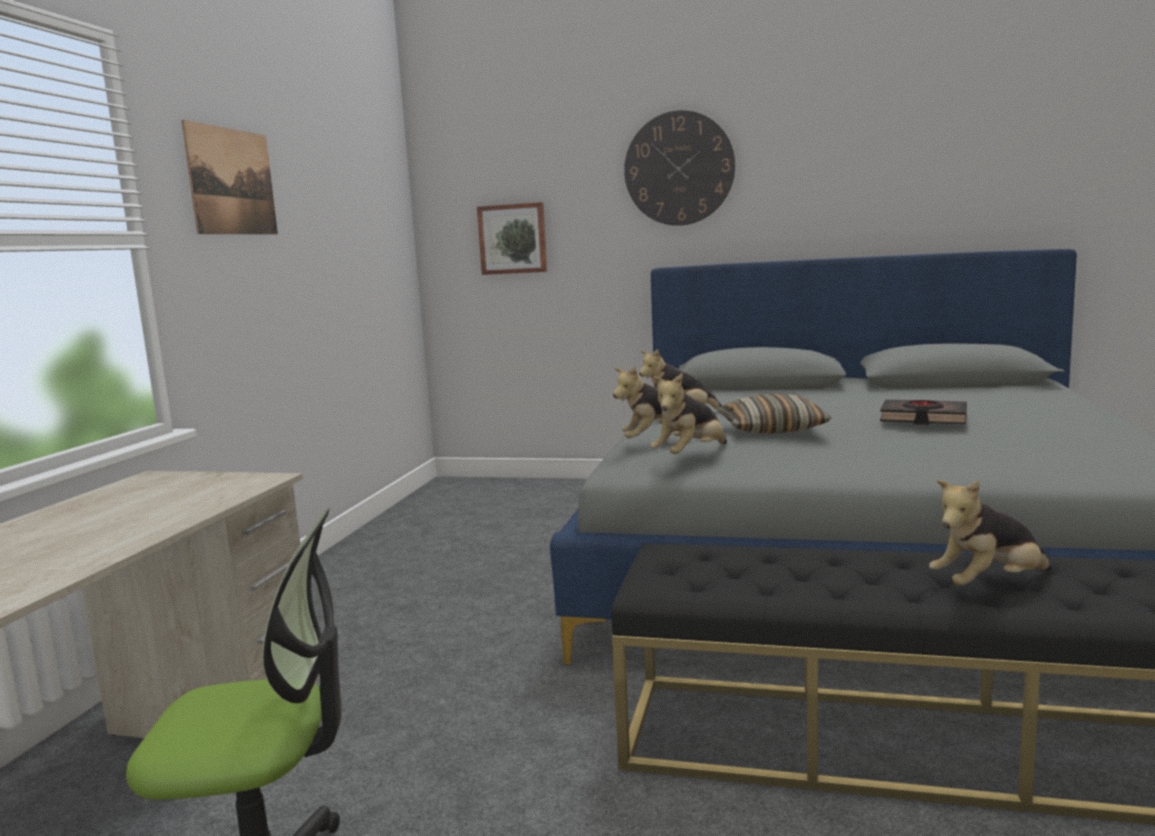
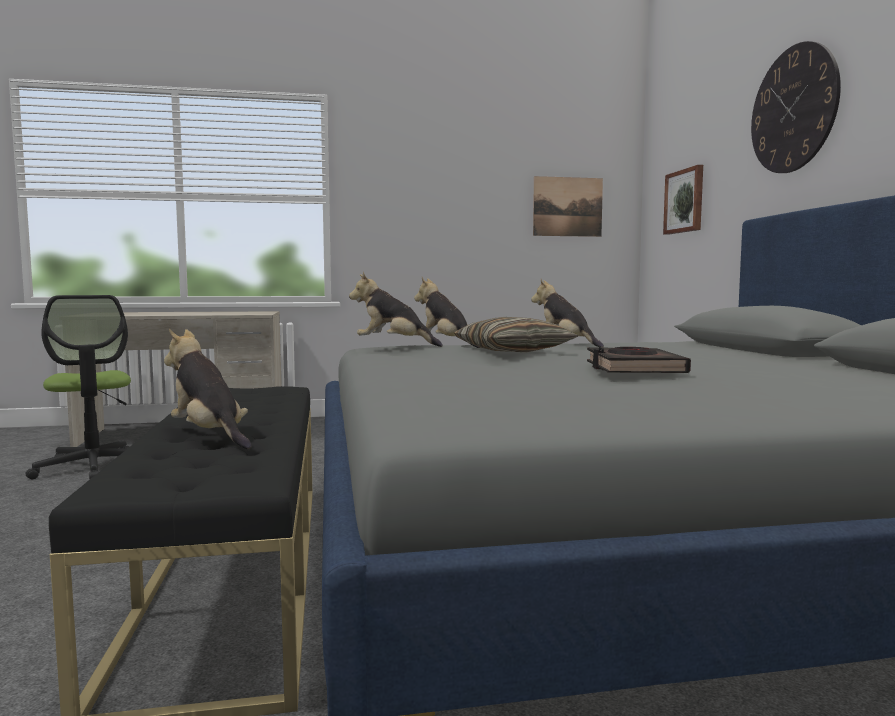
camera: 65 degrees right, 5 degrees down
picture [181,120,278,235] -> picture moved to [533,176,603,237]

